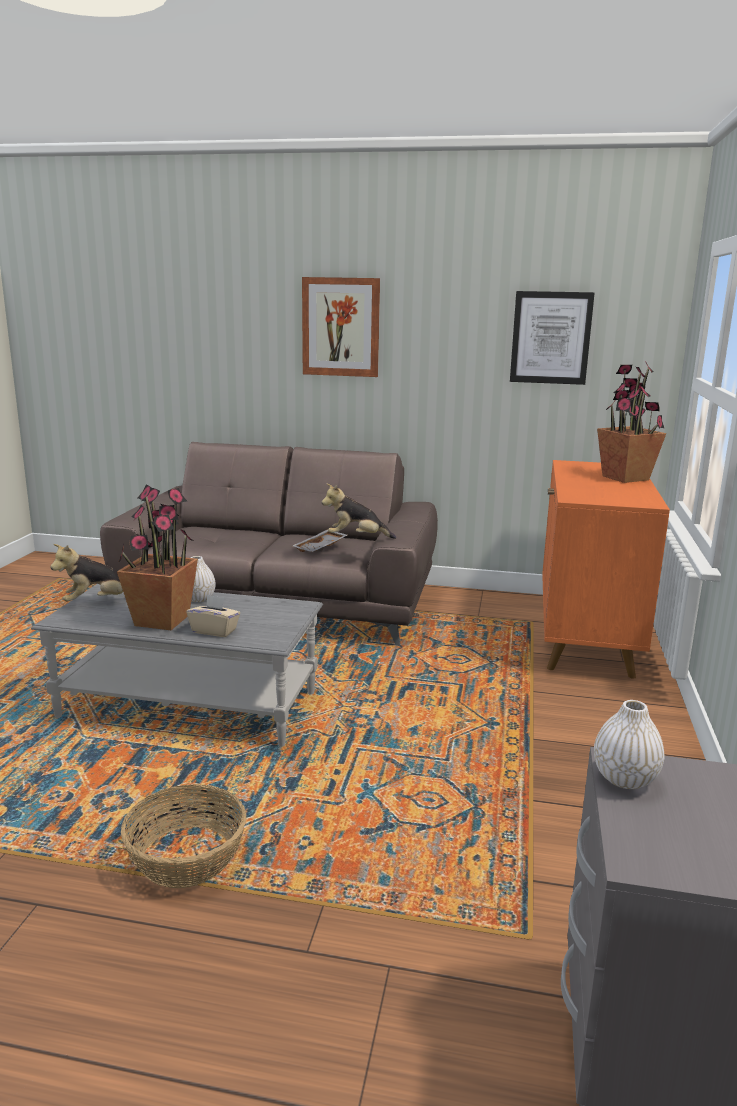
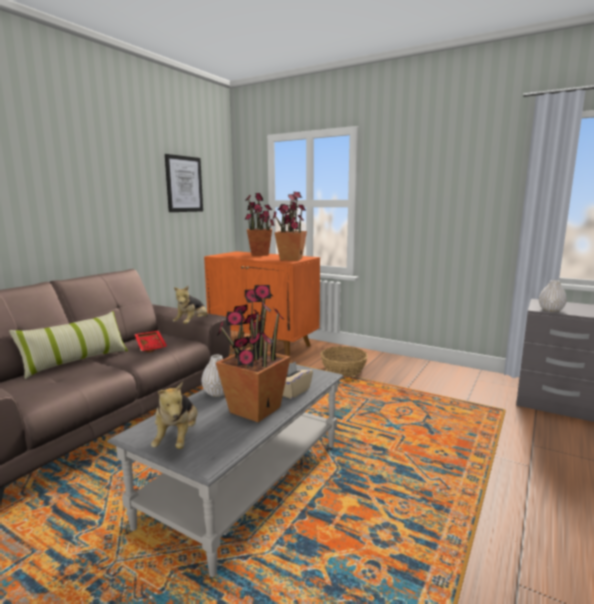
camera: 70 degrees left, 5 degrees down
basket [121,784,246,888] -> basket moved to [321,346,368,376]
grey tray [293,529,347,552] -> red tray [134,331,167,352]
picture [302,277,380,377] -> none
none -> pillow [9,311,128,379]
none -> potted plant [272,192,307,261]

